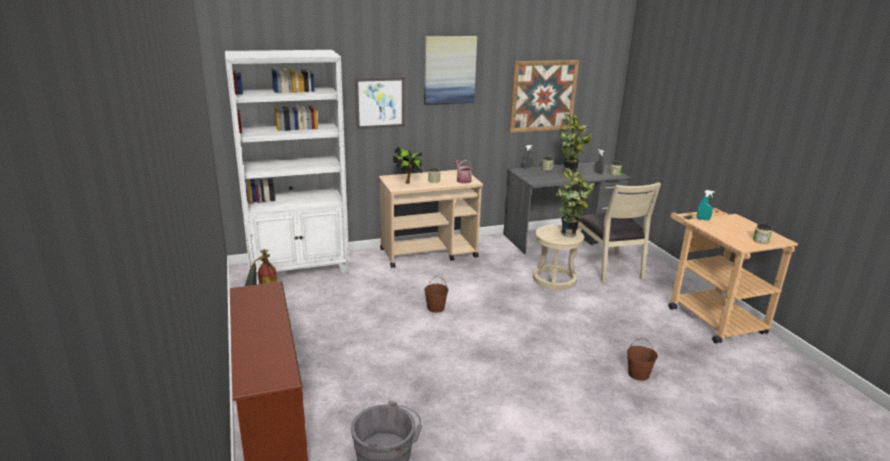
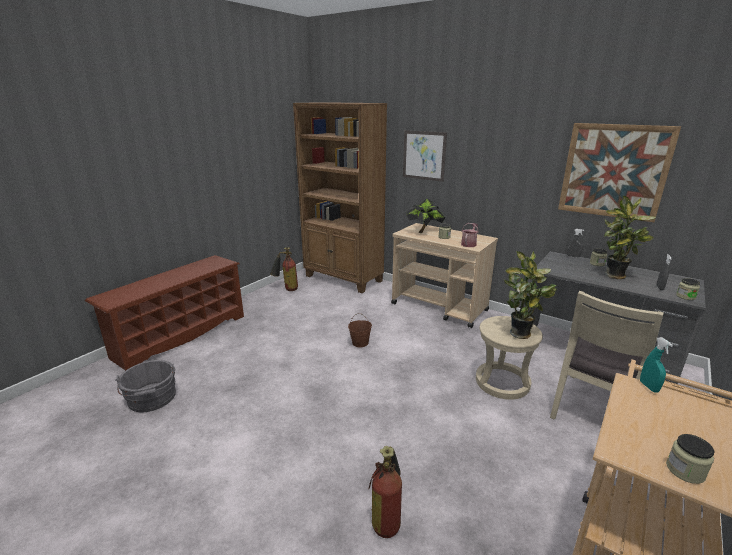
camera: 55 degrees right, 0 degrees up
white bookcase [225,50,349,284] -> brown bookcase [293,102,387,293]
picture [424,36,477,105] -> none
brown bucket [627,338,658,381] -> fire extinguisher [369,446,402,538]

